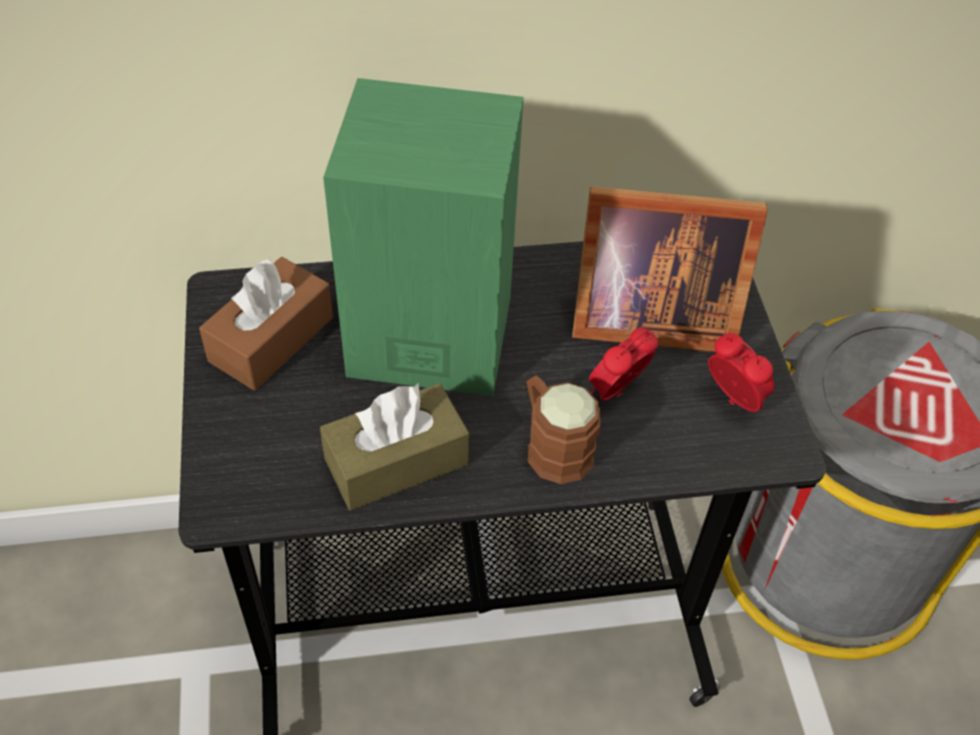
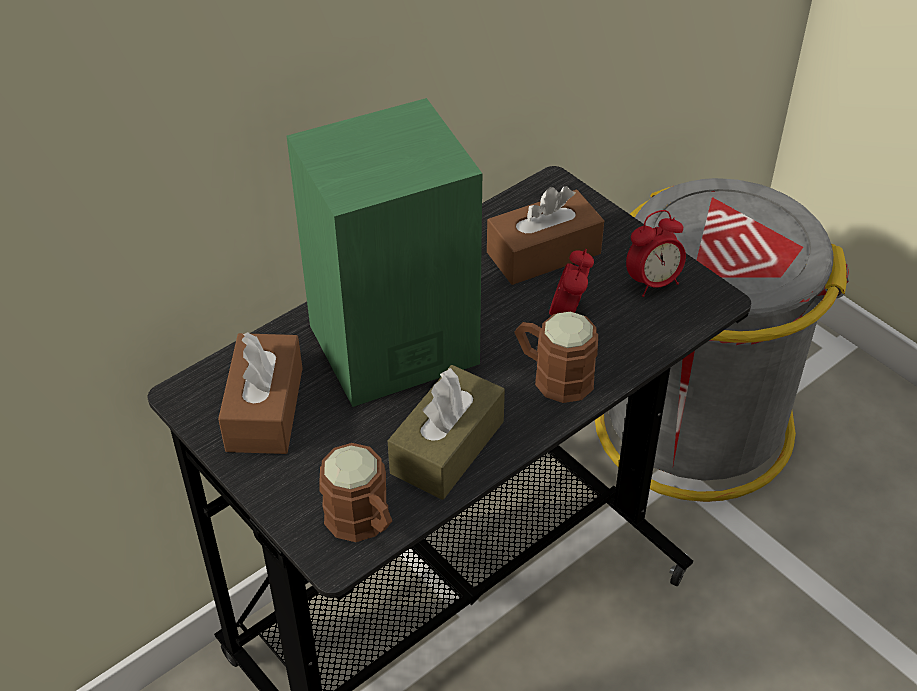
camera: 30 degrees left, 5 degrees down
picture frame [572,186,768,352] -> brown tissue box [487,186,604,285]
alarm clock [708,333,775,412] -> alarm clock turned 135 degrees clockwise [626,210,686,297]
none -> brown mug [319,443,392,542]

